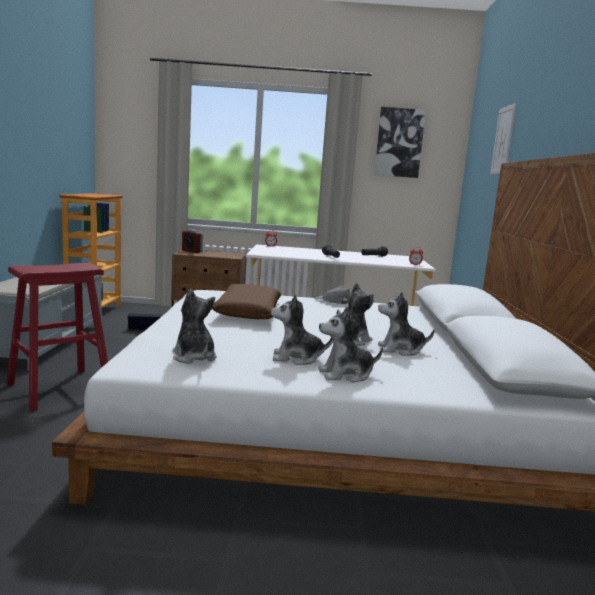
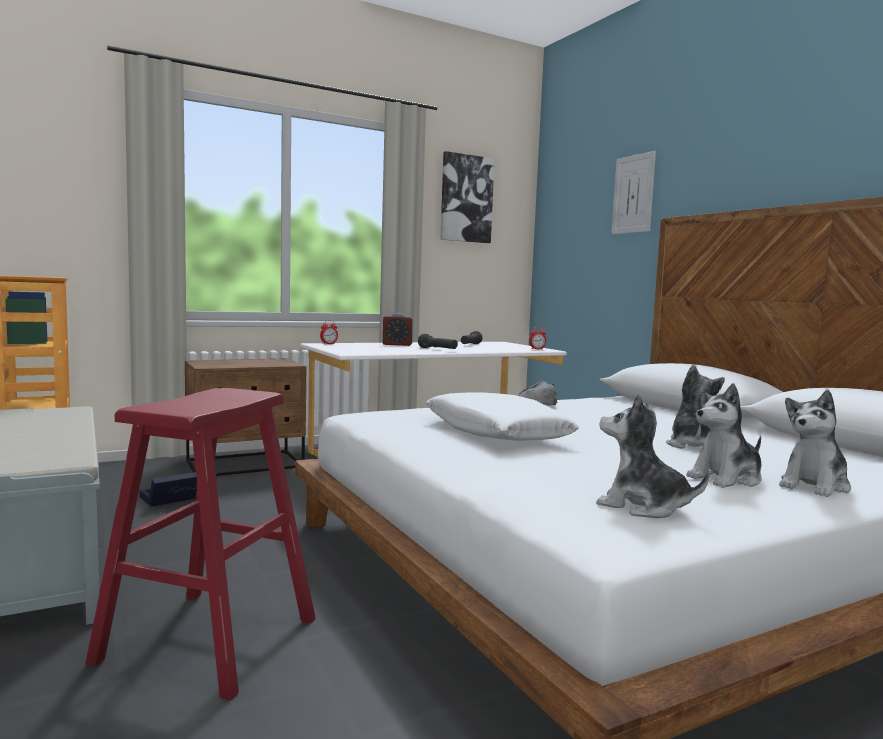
camera: 30 degrees left, 5 degrees down
alarm clock [182,229,203,253] -> alarm clock moved to [383,313,413,346]
brown pillow [212,284,281,319] -> white pillow [426,392,579,441]
plush toy [378,292,435,356] -> none

